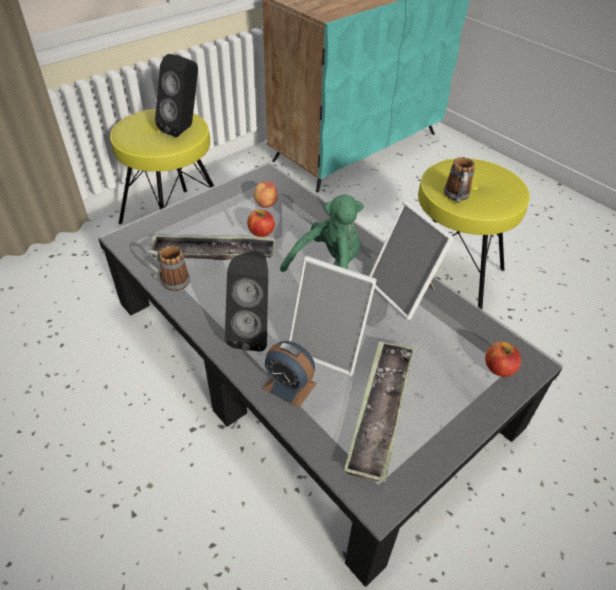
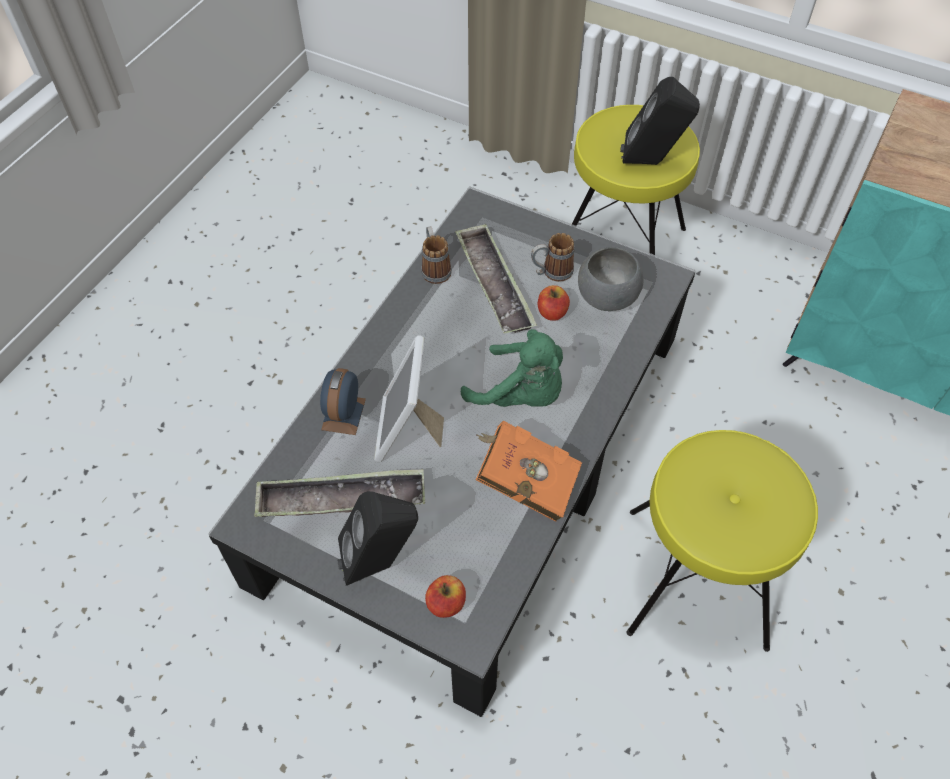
camera: 70 degrees right, 10 degrees up
black speaker [225,251,268,351] -> black speaker moved to [337,491,418,586]
apple [254,181,278,208] -> grey bowl [578,247,644,311]
picture frame [369,201,454,320] -> orange book [476,421,582,522]
mug [444,157,475,203] -> mug moved to [531,233,574,281]

